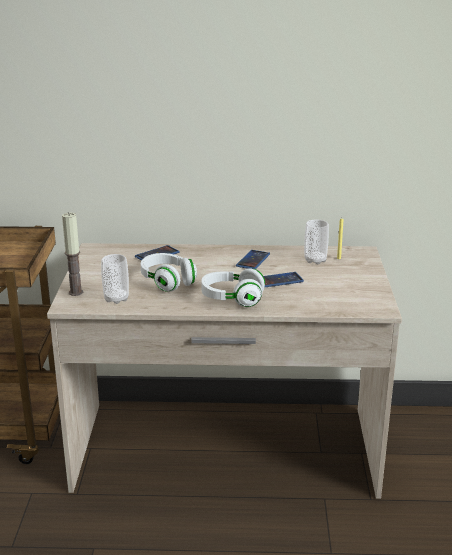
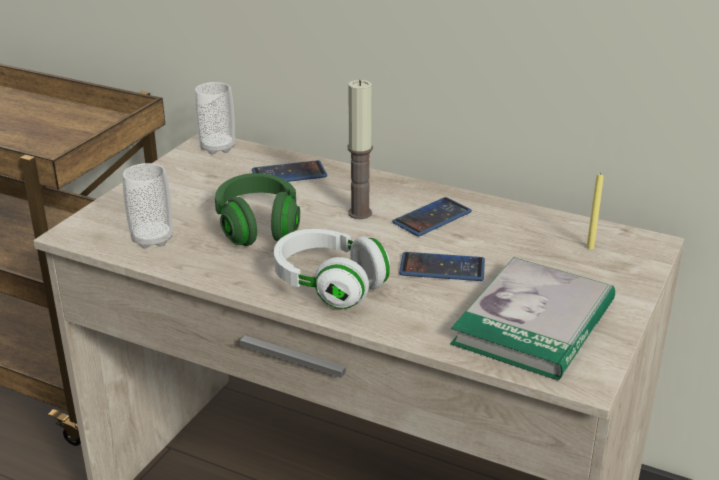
camera: 25 degrees right, 5 degrees up
candle [62,212,83,296] -> candle moved to [347,80,373,219]
white headphones [141,253,197,292] -> green headphones [215,173,300,246]
cup [304,220,329,265] -> cup moved to [195,82,235,155]
none -> book [450,257,615,381]

